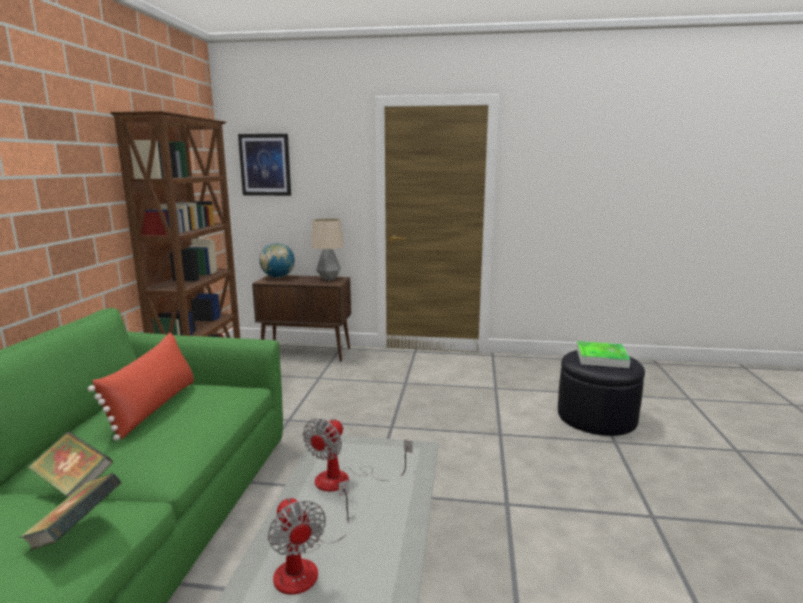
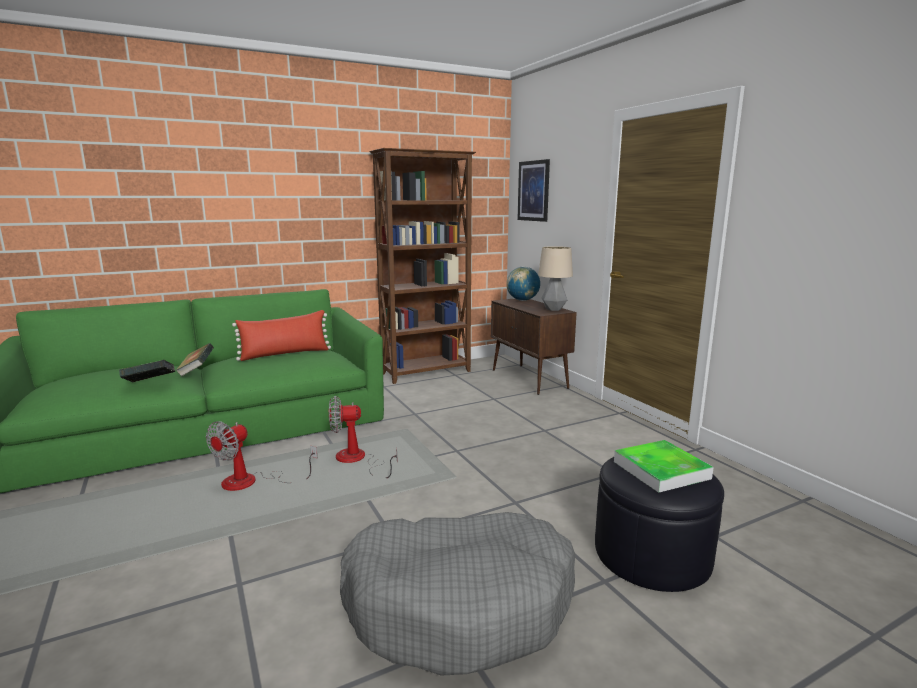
camera: 55 degrees right, 0 degrees up
none -> grey dog bed [340,512,575,676]

